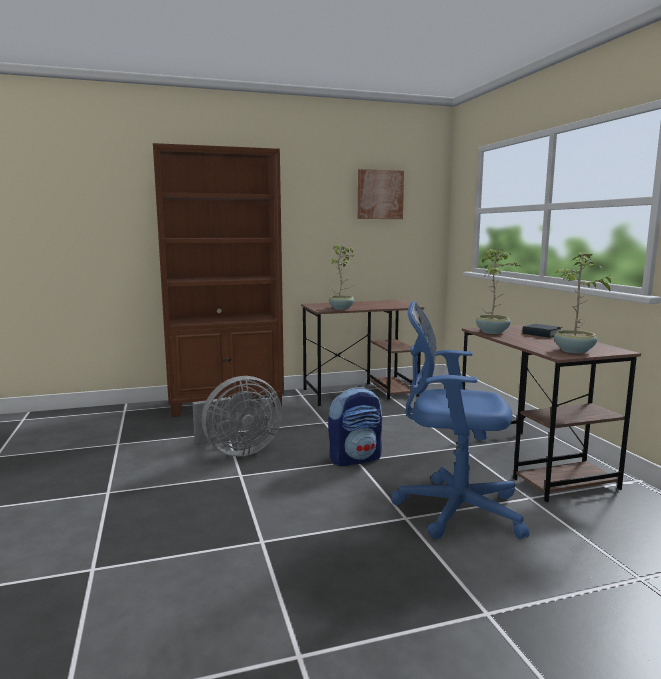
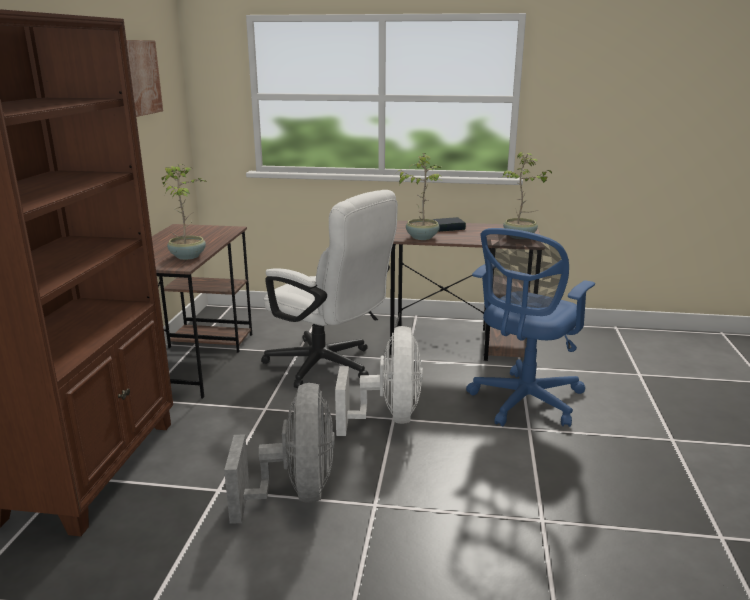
camera: 65 degrees left, 10 degrees up
backpack [328,387,382,466] -> white fan [335,326,423,436]
none -> white office chair [261,190,398,388]

